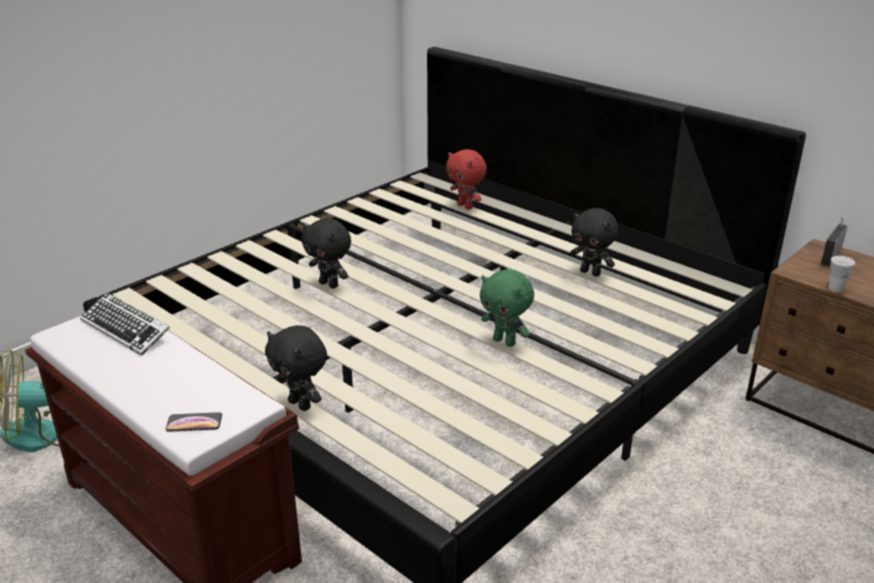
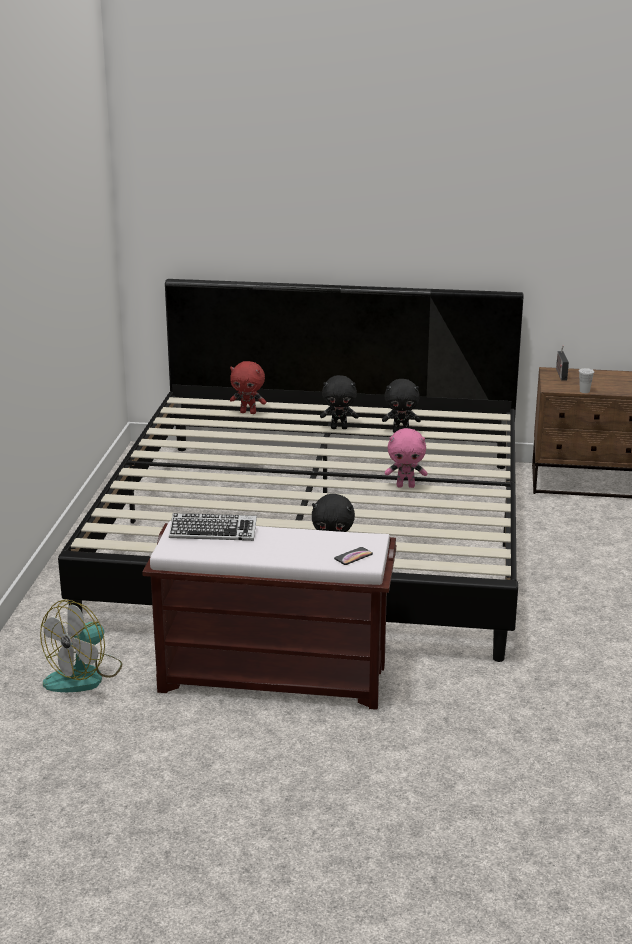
camera: 35 degrees left, 5 degrees down
black plush toy [302,218,351,288] -> black plush toy moved to [320,375,358,429]
green plush toy [480,269,534,347] -> pink plush toy [385,428,427,488]

